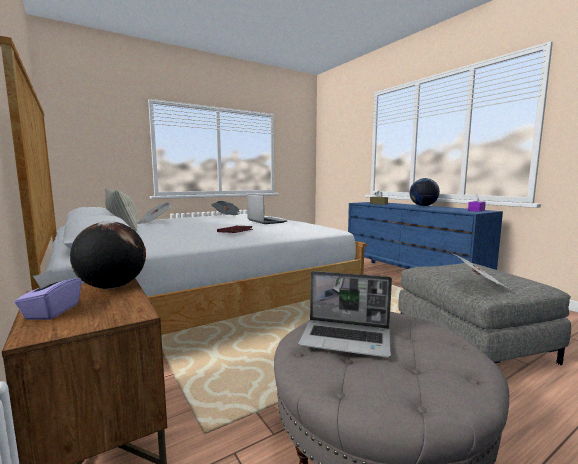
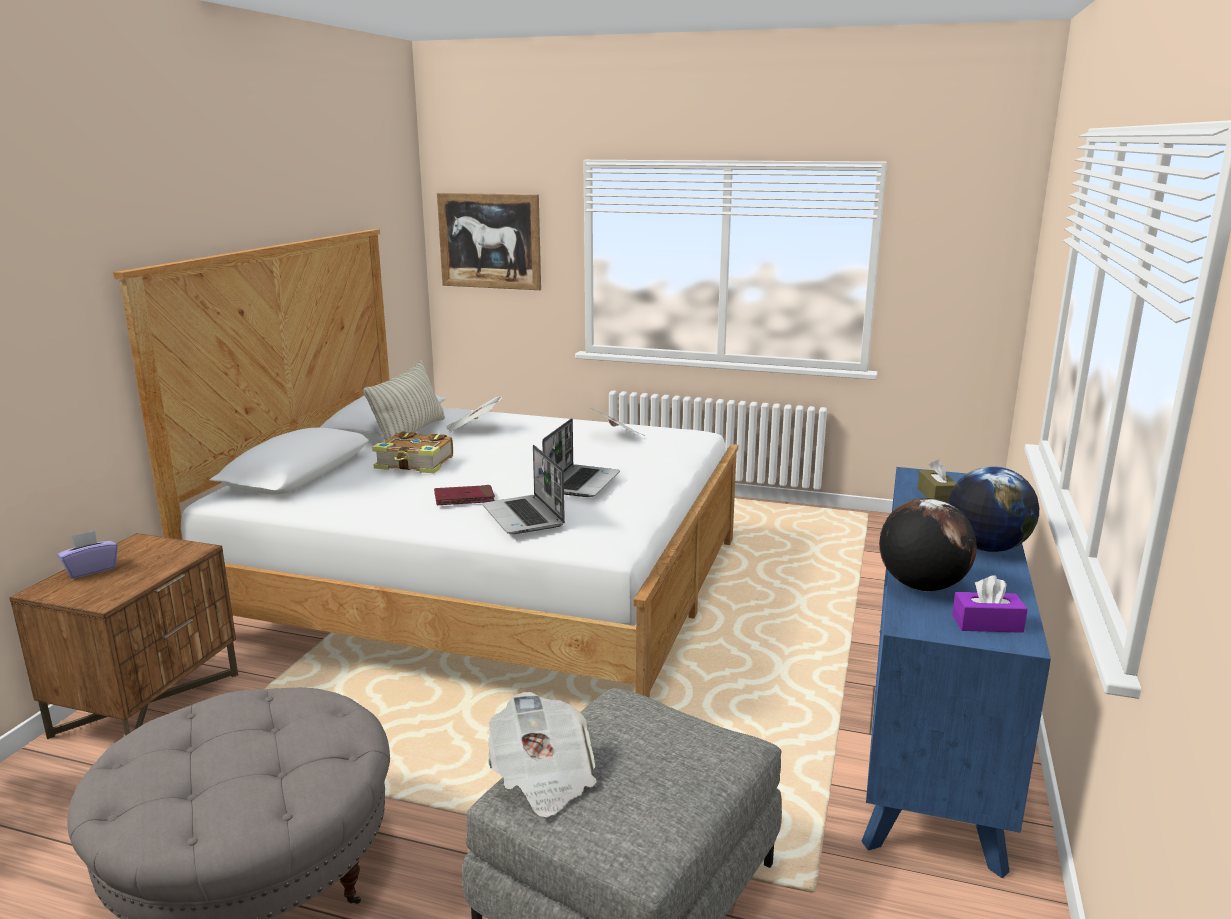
camera: 50 degrees right, 10 degrees up
globe [70,221,146,289] -> globe moved to [879,498,977,591]
laptop [298,271,392,358] -> laptop moved to [482,445,565,534]
none -> book [372,432,453,474]
none -> picture [437,193,541,290]

